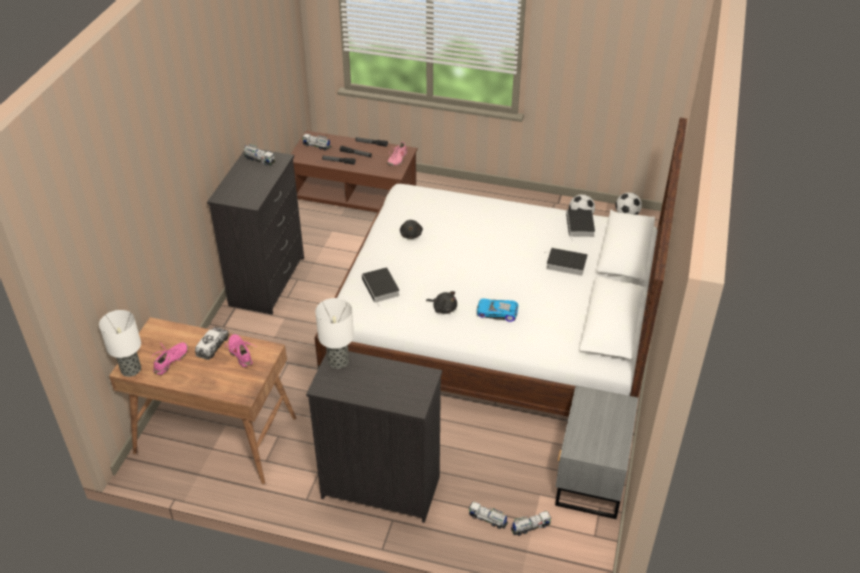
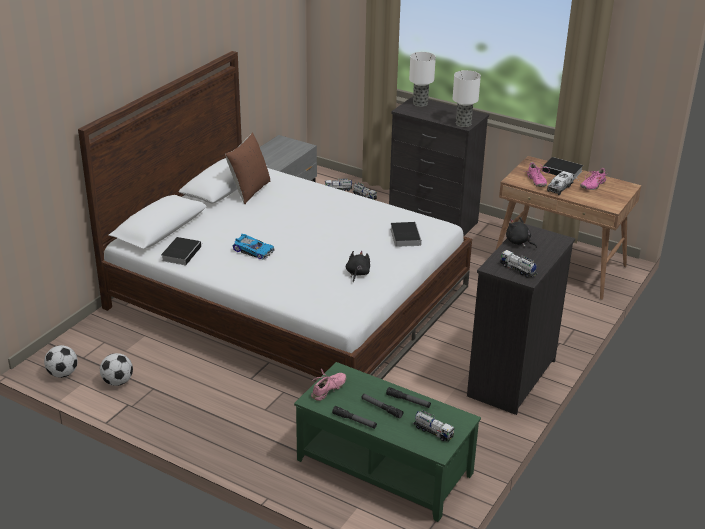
camera: 165 degrees left, 10 degrees down
table lamp [99,310,141,377] -> table lamp moved to [409,52,436,107]
brown coffee table [291,131,417,213] -> green coffee table [294,362,481,522]
black plush toy [426,291,457,314] -> black plush toy moved to [506,217,537,248]
toy car [477,299,519,322] -> toy car moved to [233,234,274,260]
book [545,248,587,276] -> book moved to [542,157,583,181]
none -> brown pillow [225,132,270,204]

